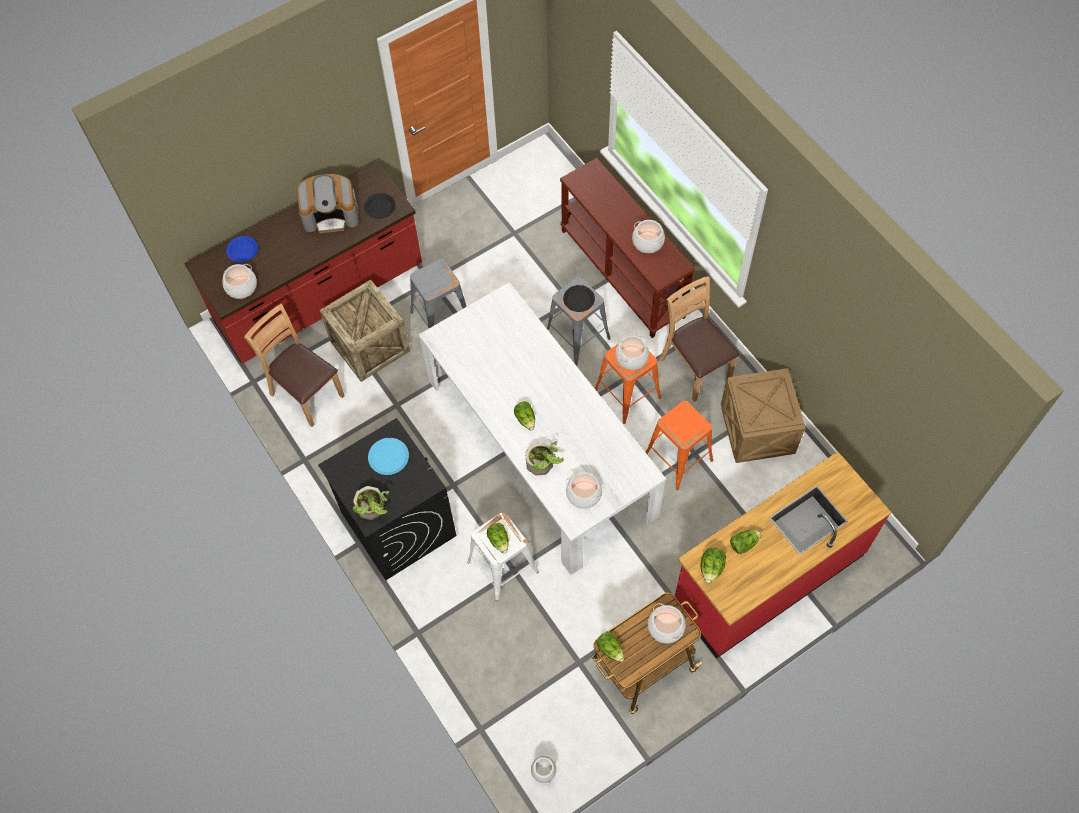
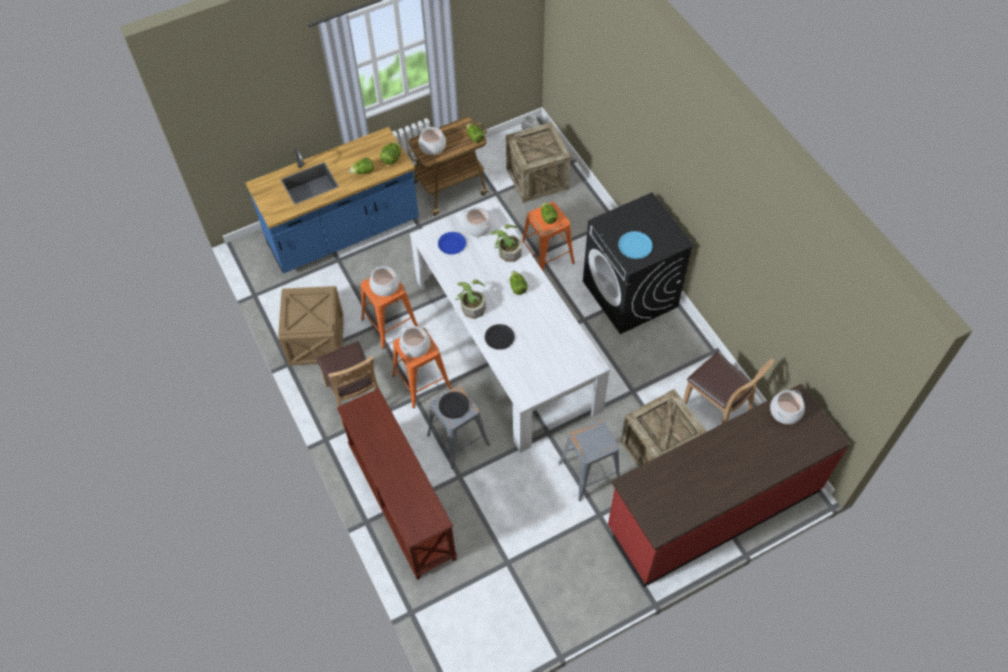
camera: 175 degrees left, 5 degrees down
blue plate [226,236,258,262] -> blue plate moved to [438,232,466,254]
coffee machine [297,174,359,233] -> none
potted plant [352,486,389,520] -> potted plant moved to [454,280,486,319]
black plate [364,193,395,219] -> black plate moved to [485,324,515,350]
white stool [467,513,539,601] -> orange stool [522,202,575,272]
cooking pot [632,220,665,253] -> cooking pot moved to [370,266,399,297]
red counter [675,451,891,659] -> blue counter [246,127,419,273]
none -> crate [506,122,571,203]

